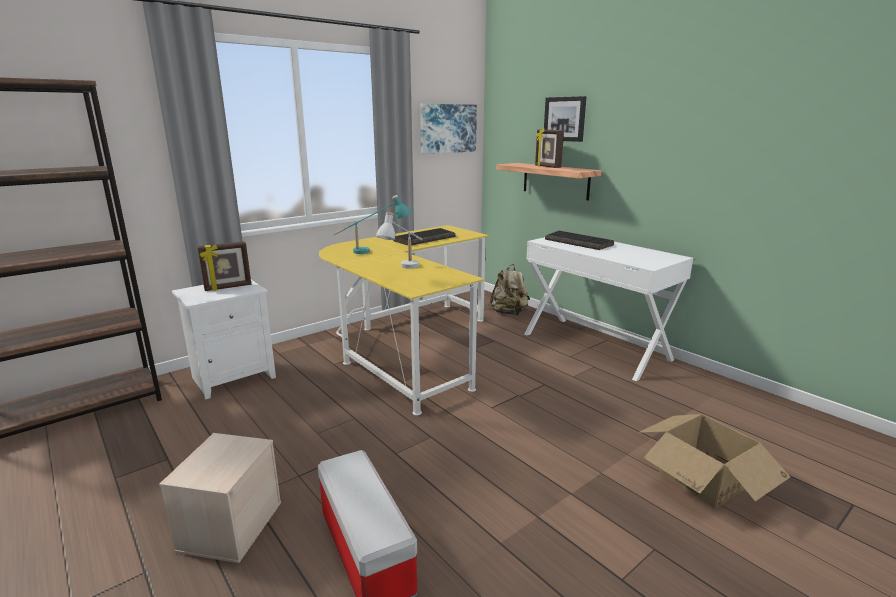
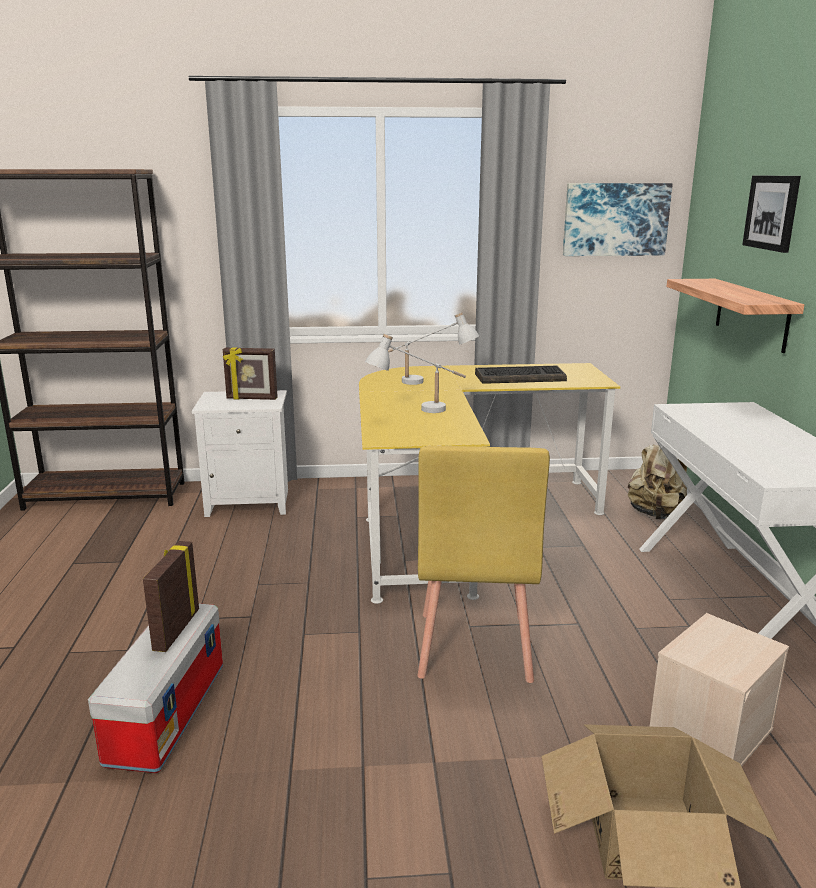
camera: 35 degrees right, 0 degrees up
beige storage box [159,433,281,563] -> beige storage box moved to [650,613,789,766]
turquoise table lamp [334,195,411,254] -> white table lamp [388,312,479,385]
picture frame [535,128,564,168] -> picture frame moved to [143,541,199,652]
keyboard [545,231,614,250] -> none
none -> yellow chair [417,446,550,683]

